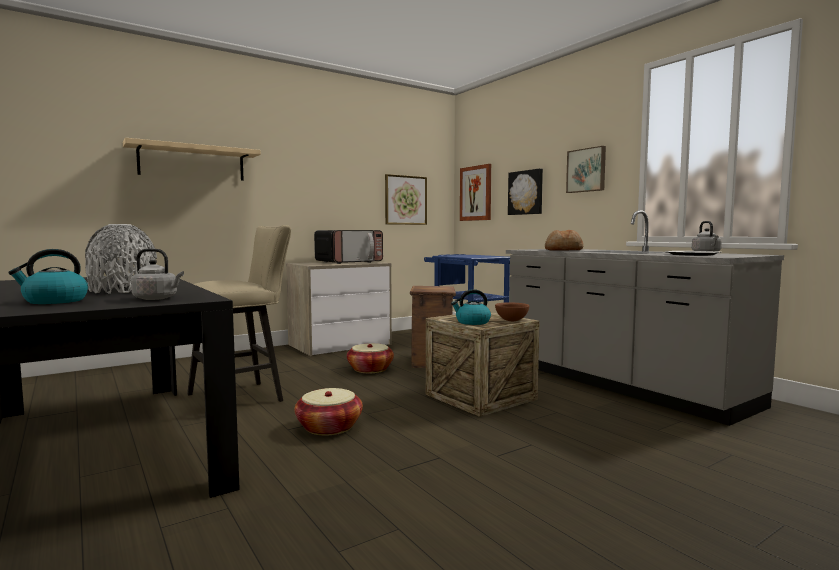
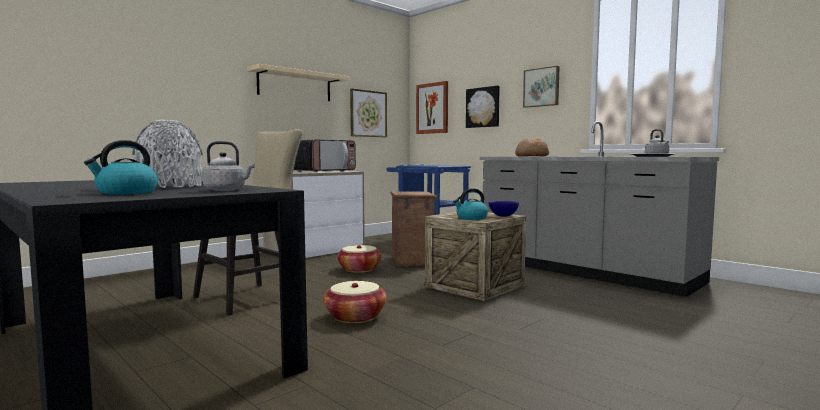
camera: 10 degrees left, 0 degrees up
beige shelf [123,138,261,181] -> beige shelf moved to [247,64,349,101]
brown bowl [495,303,529,321] -> blue bowl [489,201,519,217]

